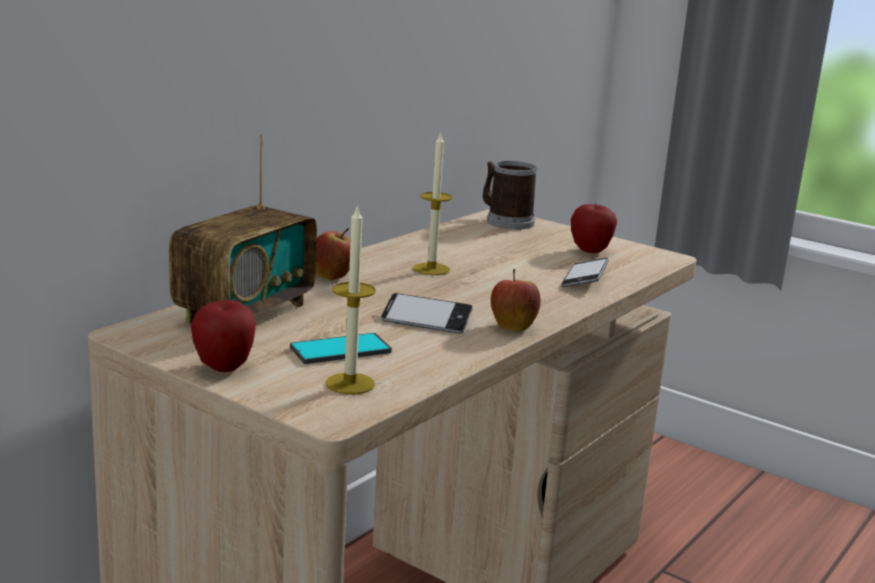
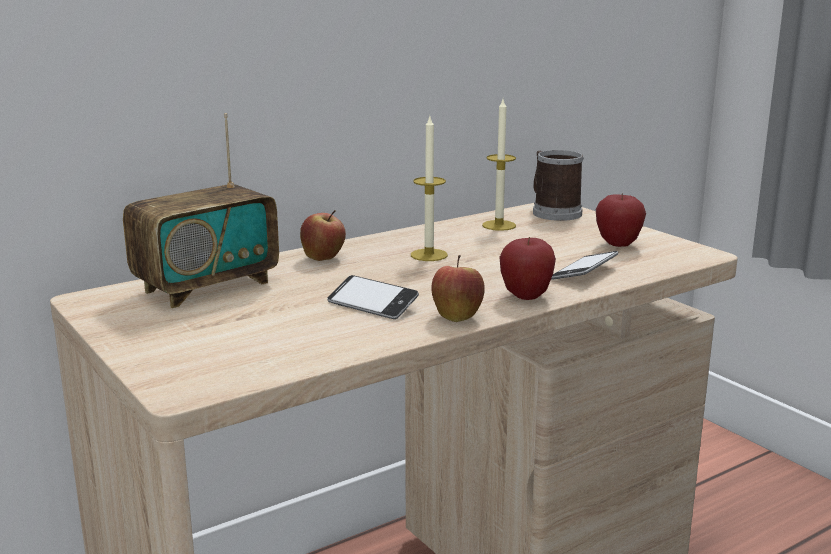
camera: 20 degrees right, 0 degrees up
apple [191,300,256,372] -> apple moved to [499,237,556,300]
phone [290,333,392,364] -> none
candle [326,204,376,394] -> candle moved to [482,99,516,231]

